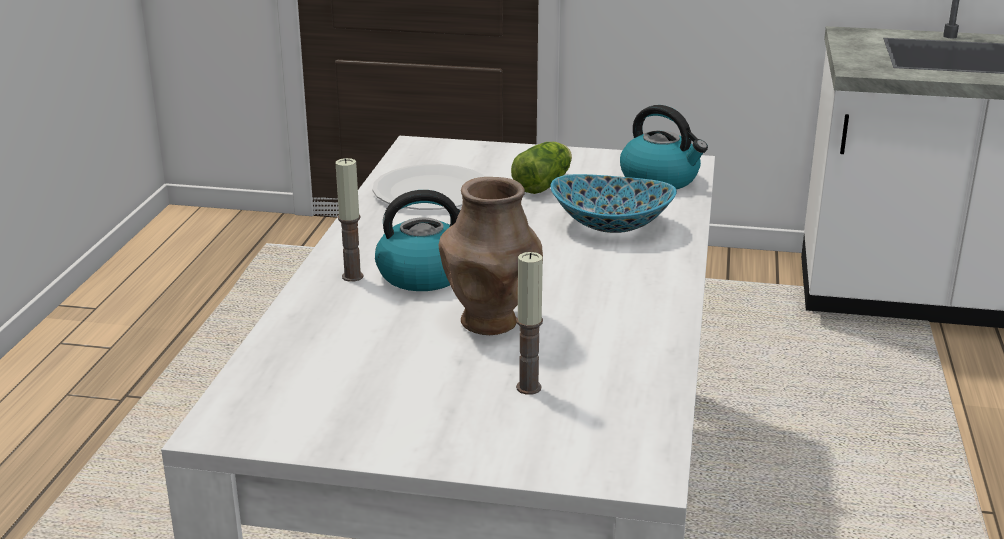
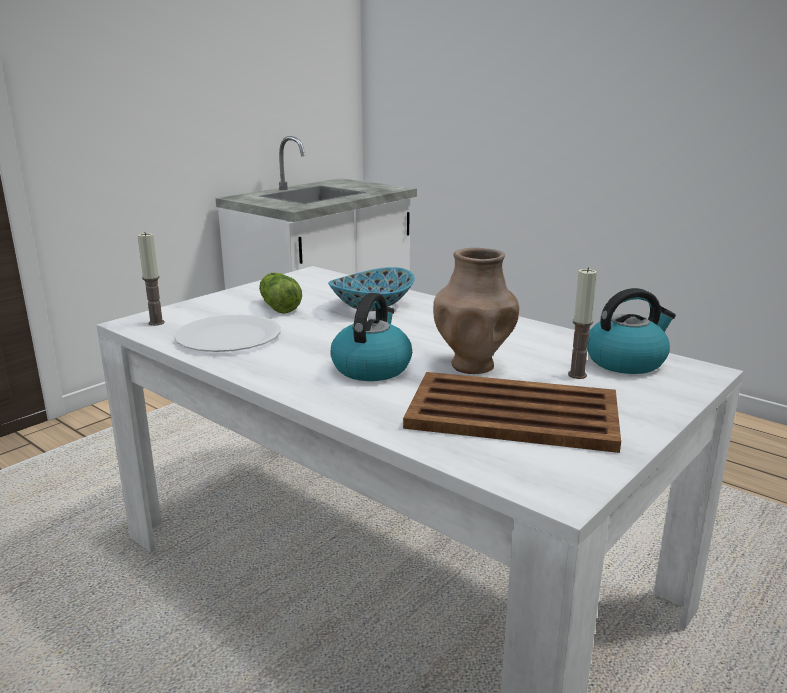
camera: 60 degrees left, 5 degrees down
candle [335,158,363,282] -> candle moved to [138,232,165,326]
kettle [620,105,708,189] -> kettle moved to [587,288,676,374]
none -> brown tray [403,372,621,453]

